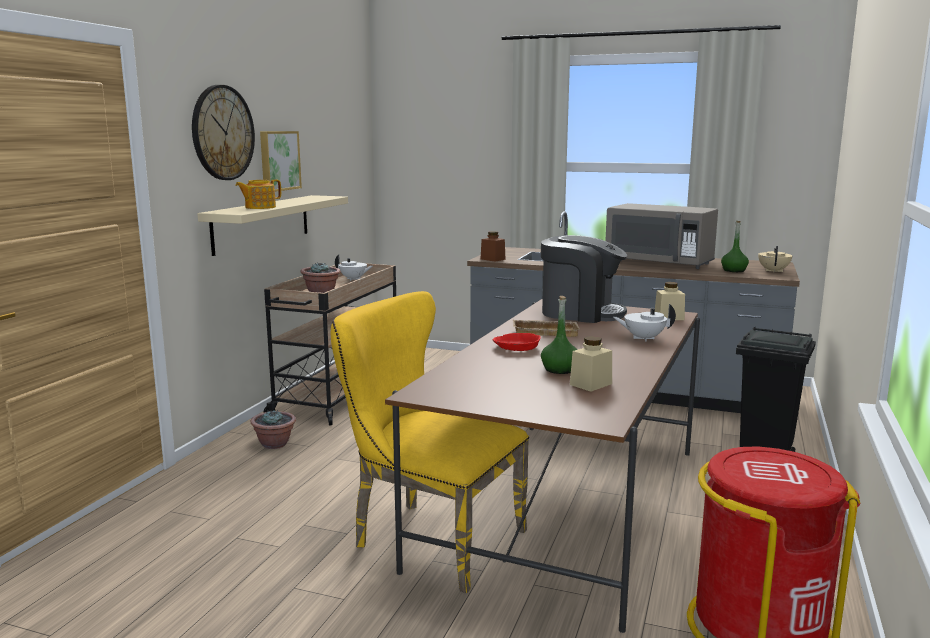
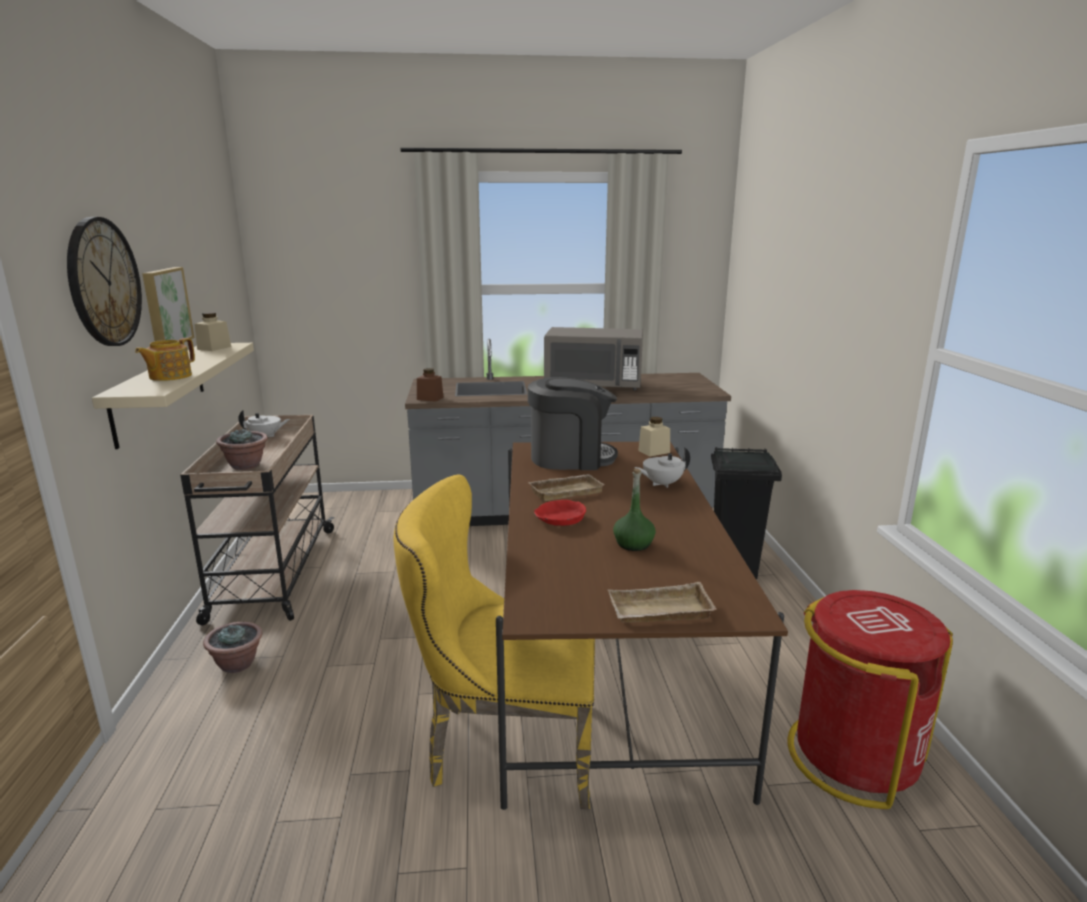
camera: 25 degrees left, 5 degrees up
beige jar [570,336,612,392] -> beige jar moved to [194,312,231,351]
green bottle [721,221,749,272] -> none
beige teapot [758,246,792,272] -> none
none -> beige tray [608,582,717,622]

